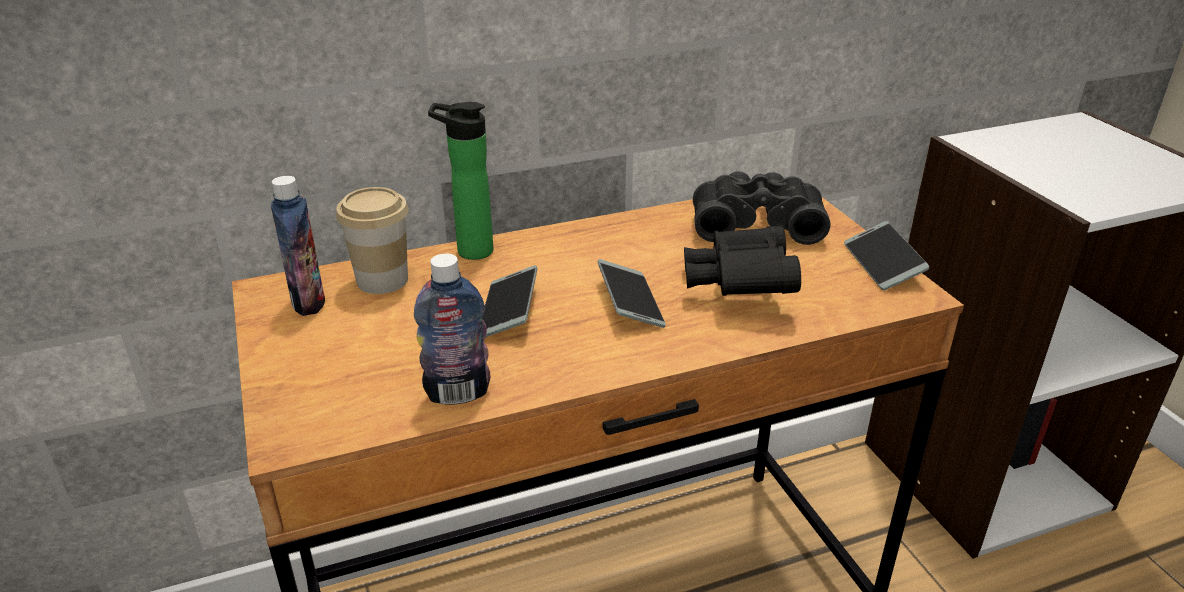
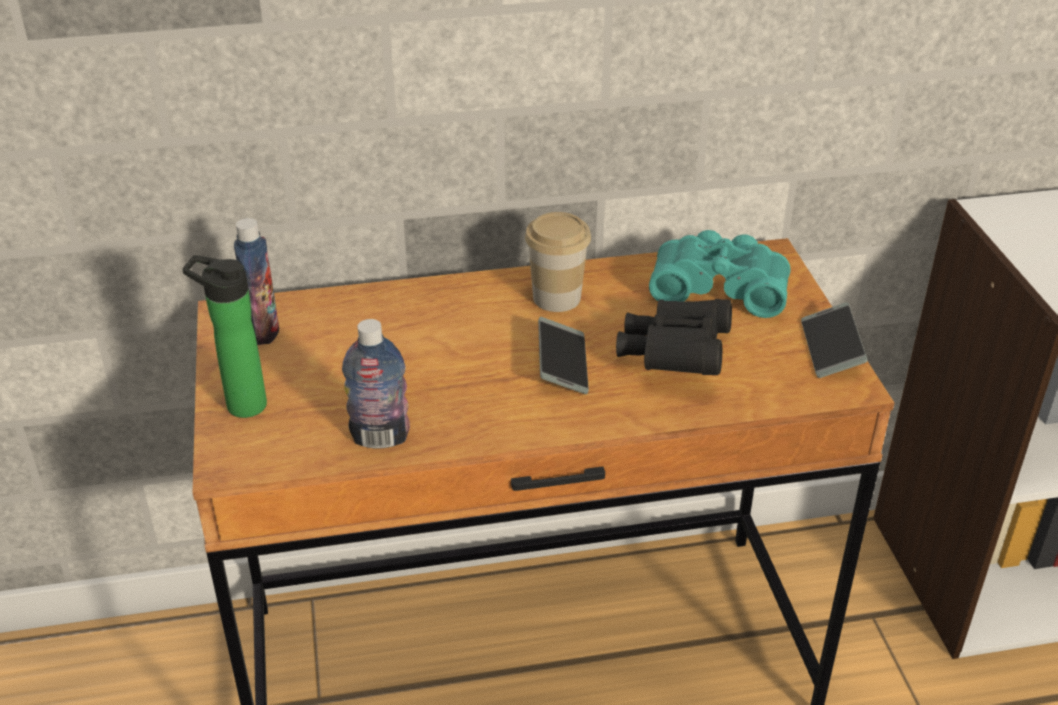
camera: 10 degrees right, 5 degrees up
cup [336,187,409,294] -> cup moved to [525,212,591,312]
bottle [428,102,493,260] -> bottle moved to [182,255,267,418]
phone [482,265,537,337] -> none
black binoculars [693,171,830,245] -> turquoise binoculars [649,230,790,318]

